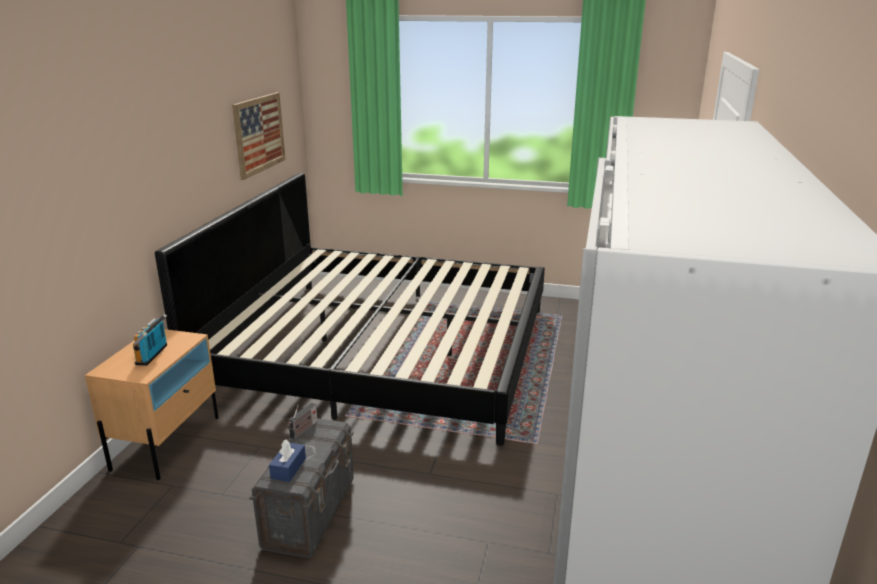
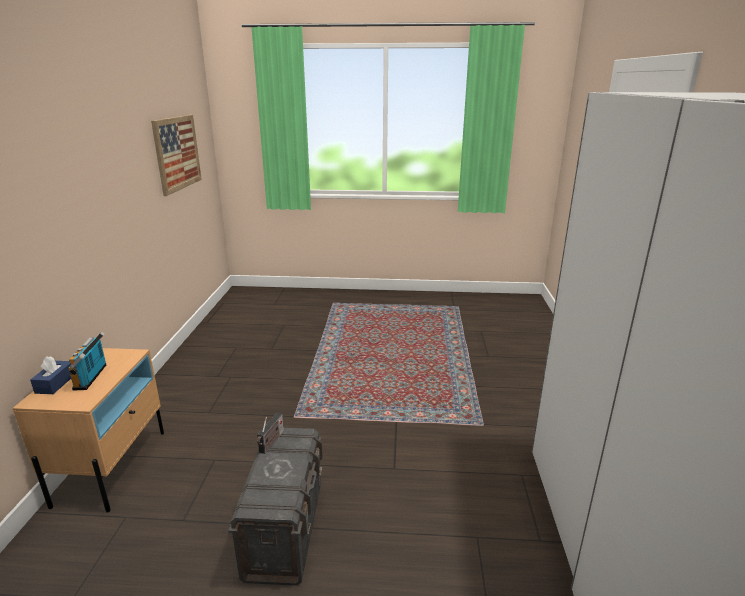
camera: 10 degrees left, 0 degrees up
bed [155,173,545,446] -> none
blue tissue box [269,440,306,482] -> blue tissue box moved to [30,356,71,394]

